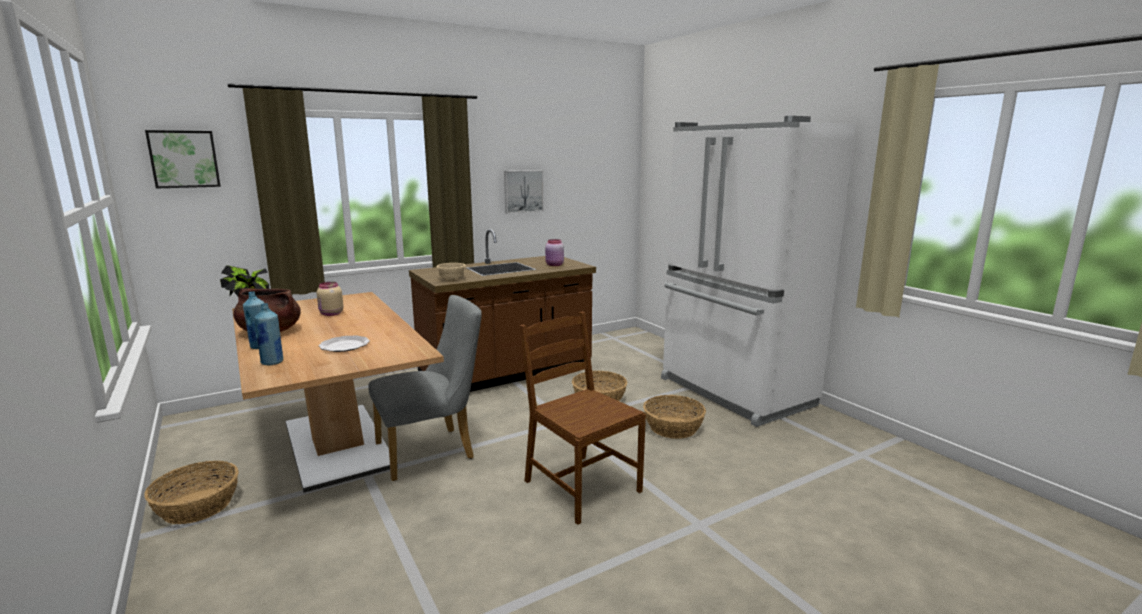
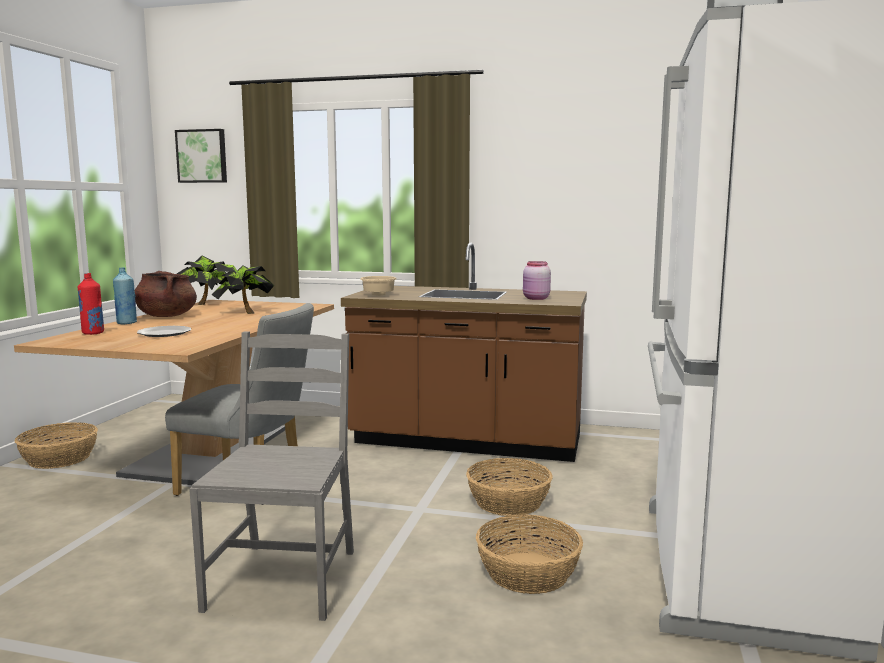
camera: 45 degrees right, 5 degrees down
blue bottle [254,303,283,365] -> red bottle [77,273,104,335]
beige jar [317,282,344,316] -> potted plant [211,263,274,314]
picture [504,170,544,214] -> none
brown chair [520,311,646,525] -> grey chair [189,331,354,621]

